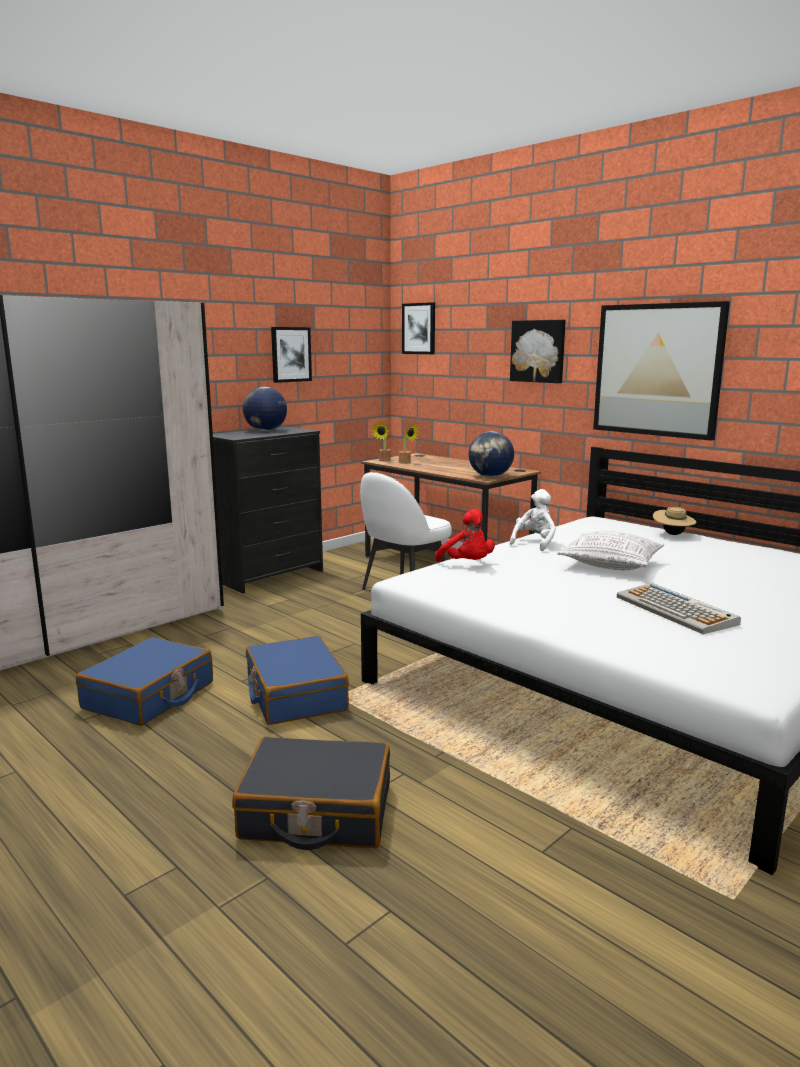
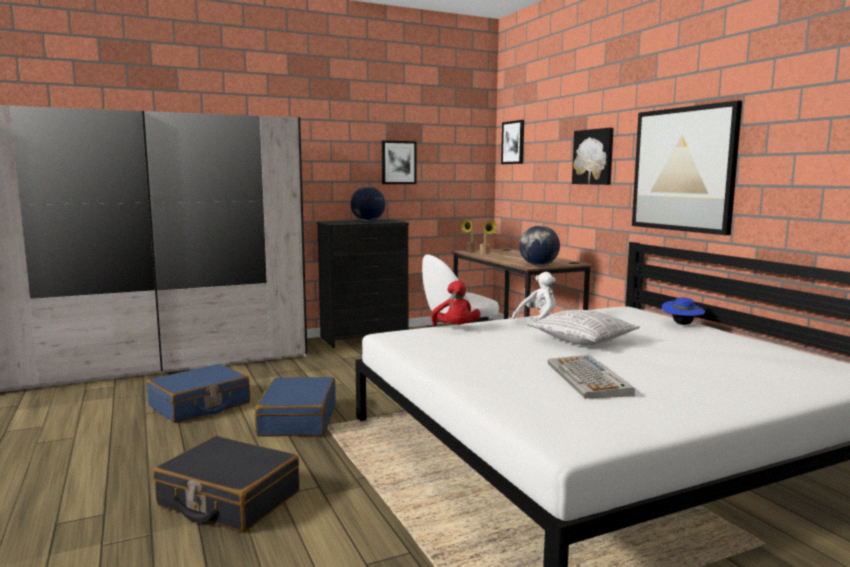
camera: 20 degrees right, 5 degrees down
beige hat [653,507,697,535] -> blue hat [662,297,705,325]

